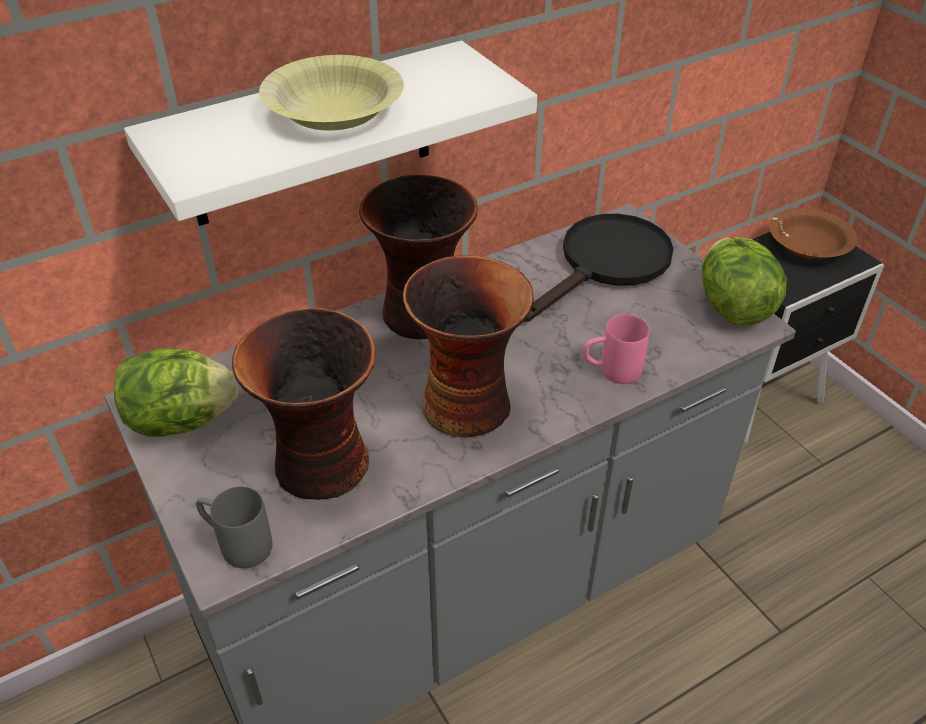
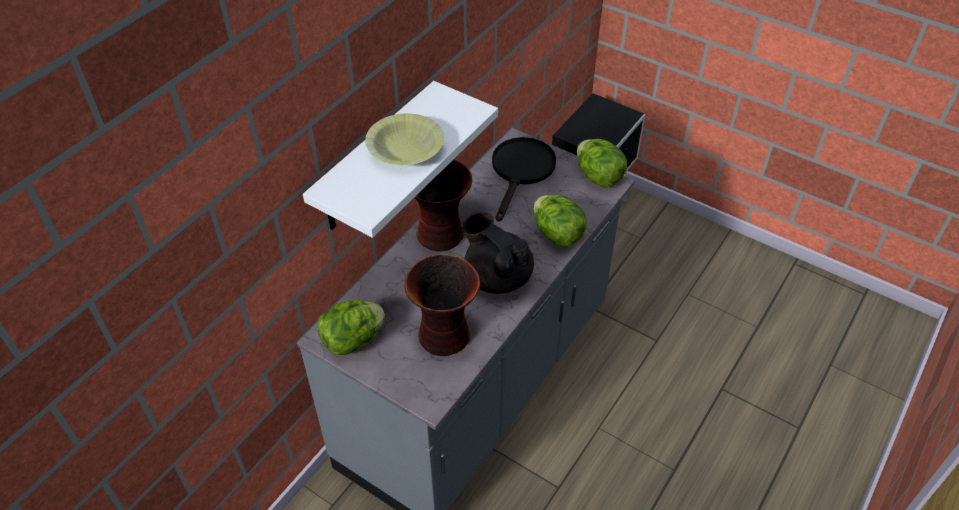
camera: 25 degrees left, 5 degrees up
grey mug [196,486,272,568] -> none
vase [403,255,534,438] -> black teapot [462,212,534,294]
pink mug [583,314,649,384] -> lettuce [534,195,587,247]
brown bowl [769,208,857,259] -> none

